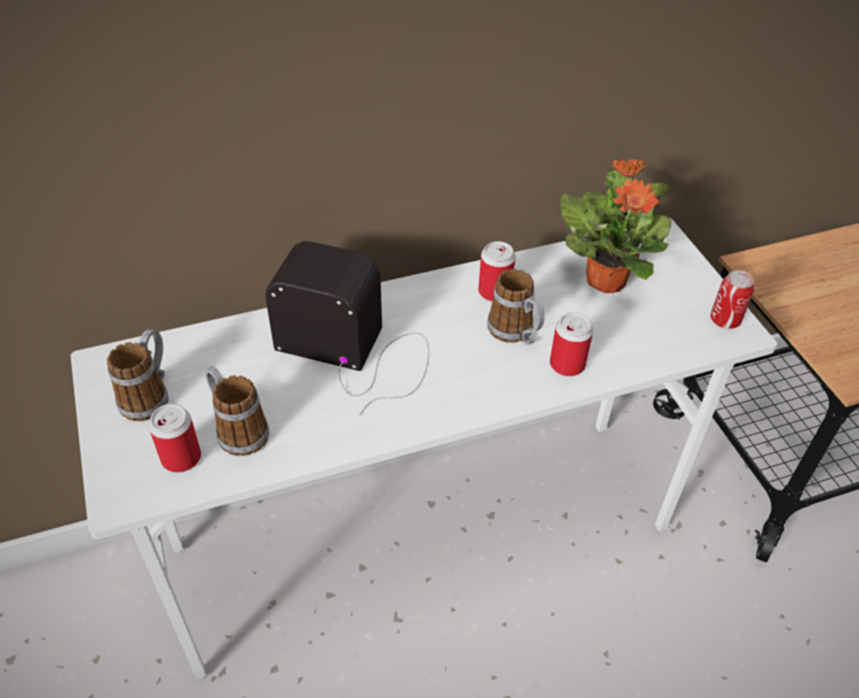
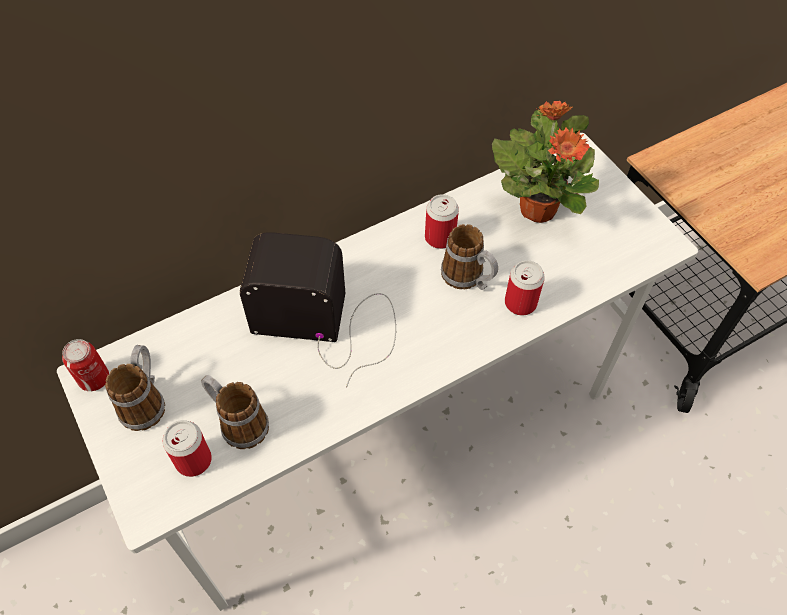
camera: 10 degrees left, 10 degrees up
can [710,270,754,329] -> can moved to [62,339,109,391]

